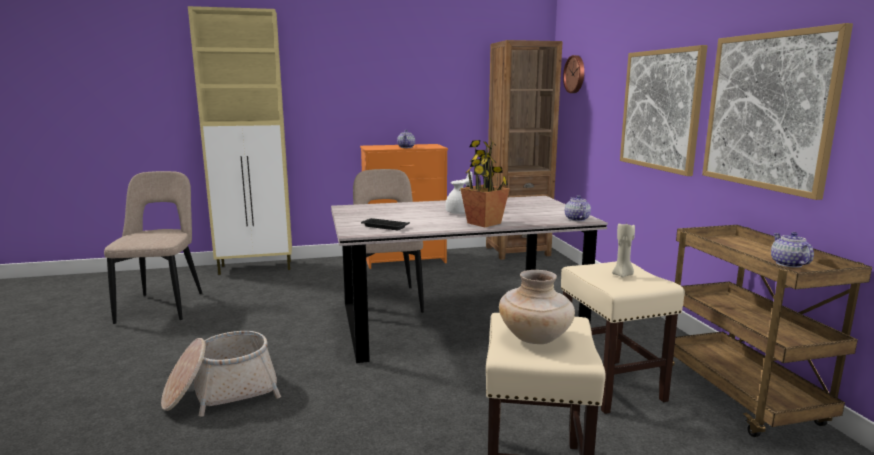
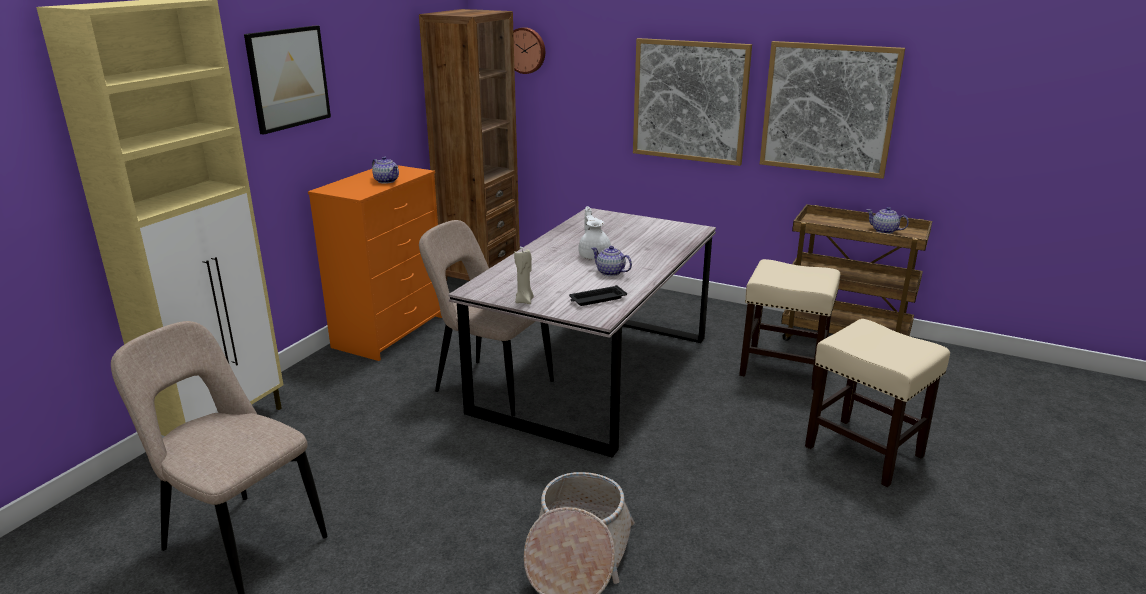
camera: 50 degrees left, 10 degrees up
potted plant [460,137,510,227] -> none
beige vase [499,270,575,344] -> none
teapot [565,195,591,221] -> teapot moved to [591,246,632,276]
beige candle [612,223,635,277] -> beige candle moved to [514,249,534,304]
none -> picture [244,25,331,135]

